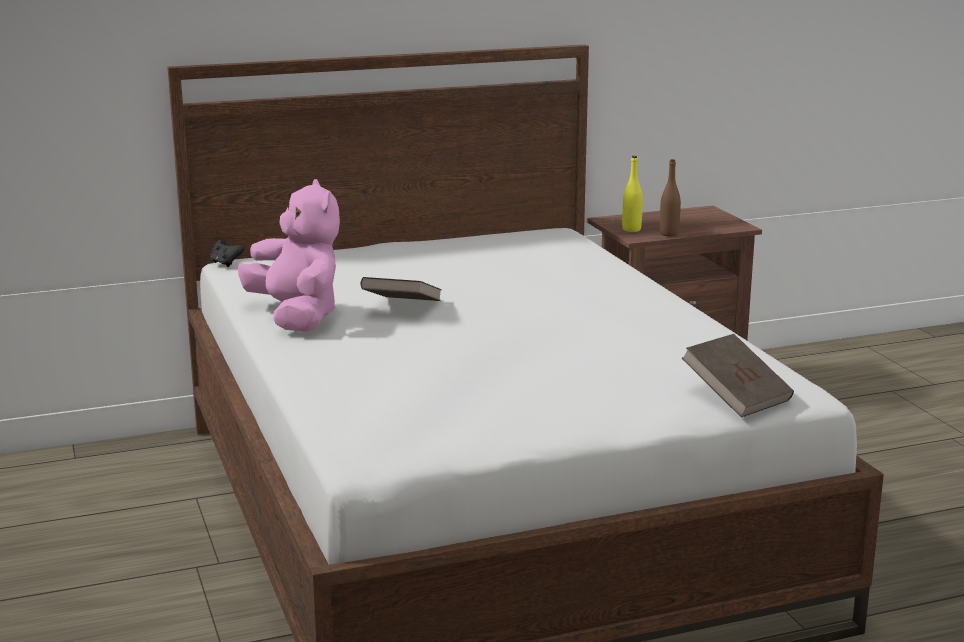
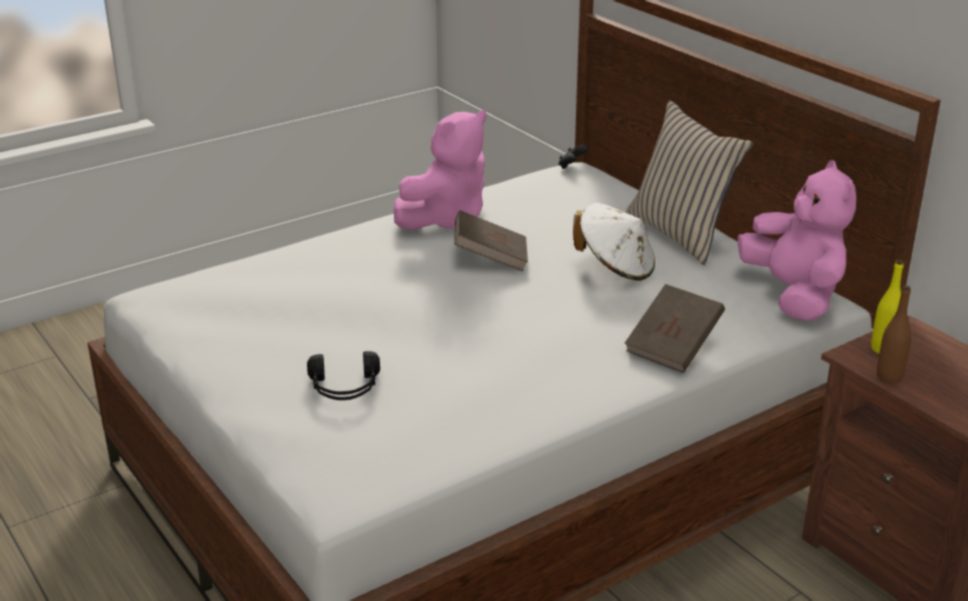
camera: 75 degrees right, 10 degrees up
brown book [682,334,794,418] -> brown book moved to [624,284,725,373]
none -> black headphones [307,351,380,400]
none -> white hat [573,203,655,281]
none -> beige pillow [626,100,753,265]
none -> pink plush toy [737,160,856,321]

